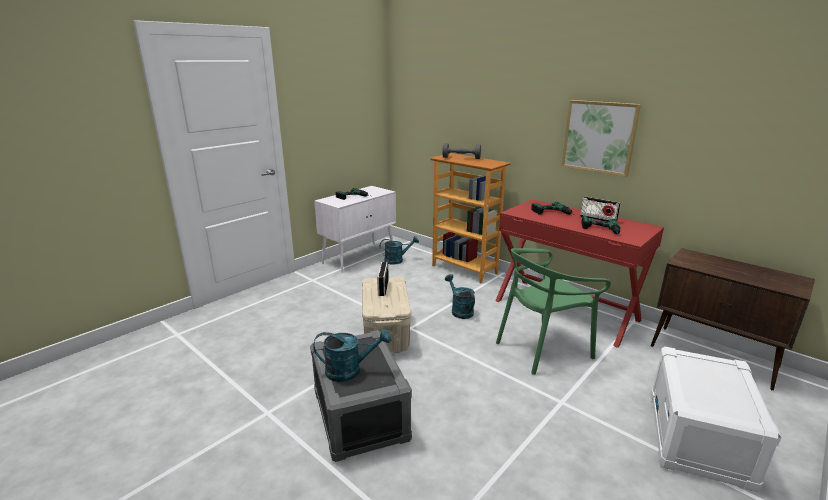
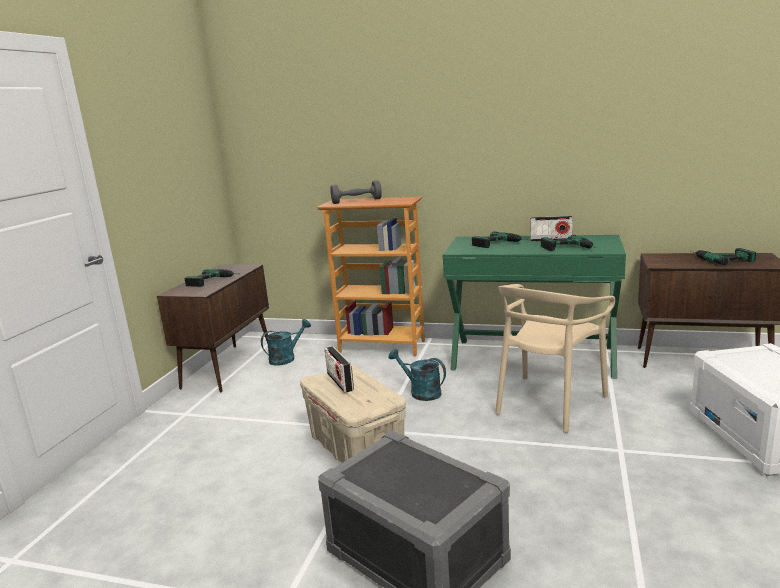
camera: 25 degrees left, 5 degrees down
turquoise watering can [313,329,391,382] -> none
white cabinet [314,186,396,272] -> brown cabinet [157,265,269,392]
red desk [495,199,664,348] -> green desk [443,235,626,379]
green chair [496,248,611,375] -> beige chair [495,284,615,433]
picture [561,100,641,177] -> none
none -> power drill [691,248,756,265]

